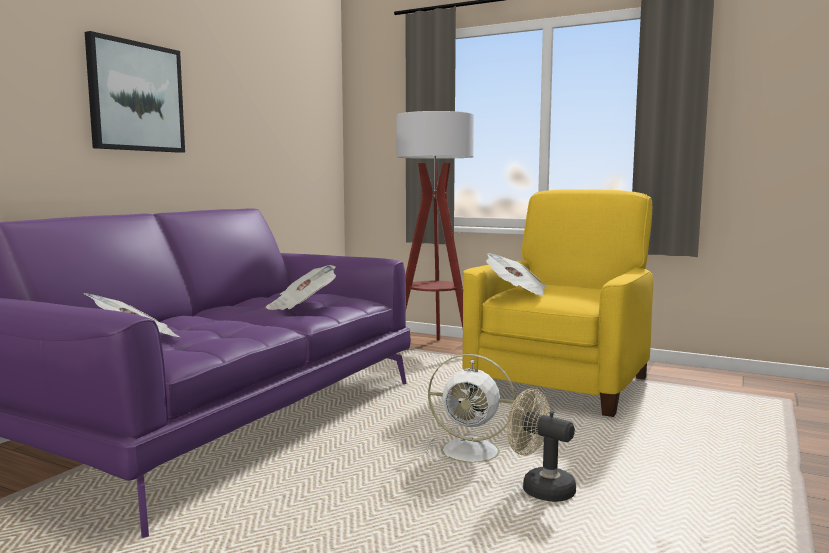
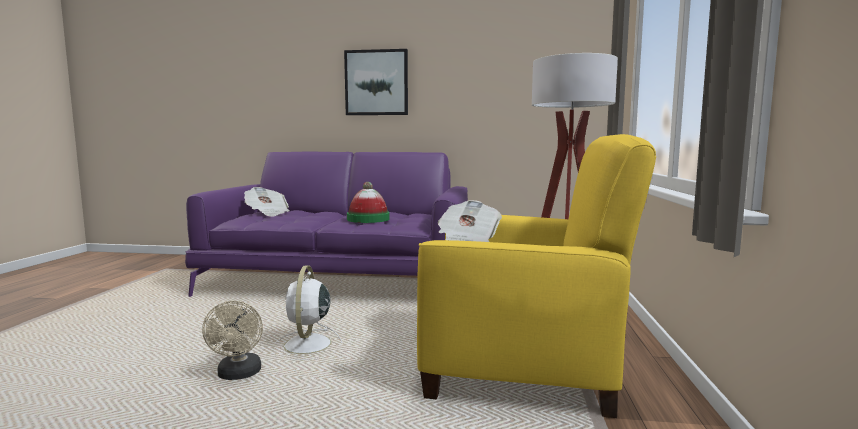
camera: 70 degrees right, 0 degrees up
newspaper [266,265,336,310] -> hat [347,182,390,223]
beige fan [507,389,576,502] -> beige fan turned 150 degrees clockwise [202,301,263,380]

